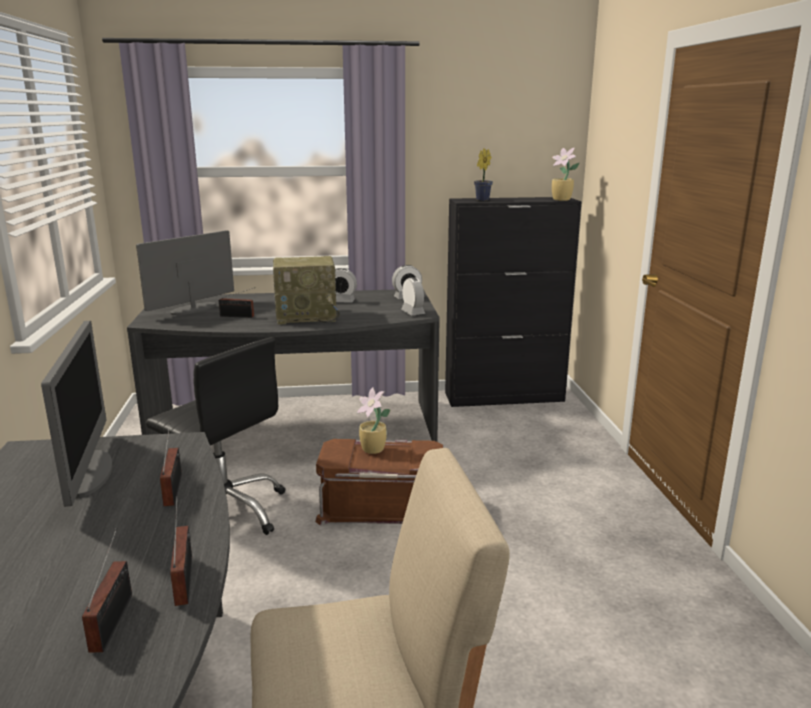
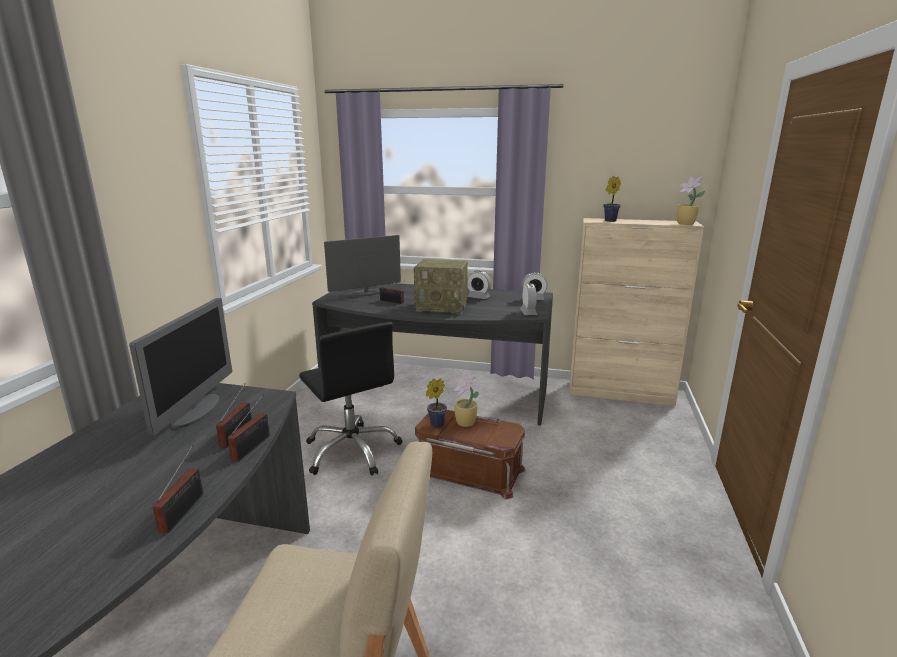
camera: 20 degrees right, 0 degrees up
radio [82,528,132,653] -> radio moved to [228,394,270,461]
black cabinet [445,197,582,407] -> beige cabinet [569,218,704,406]
none -> potted plant [426,378,447,428]

